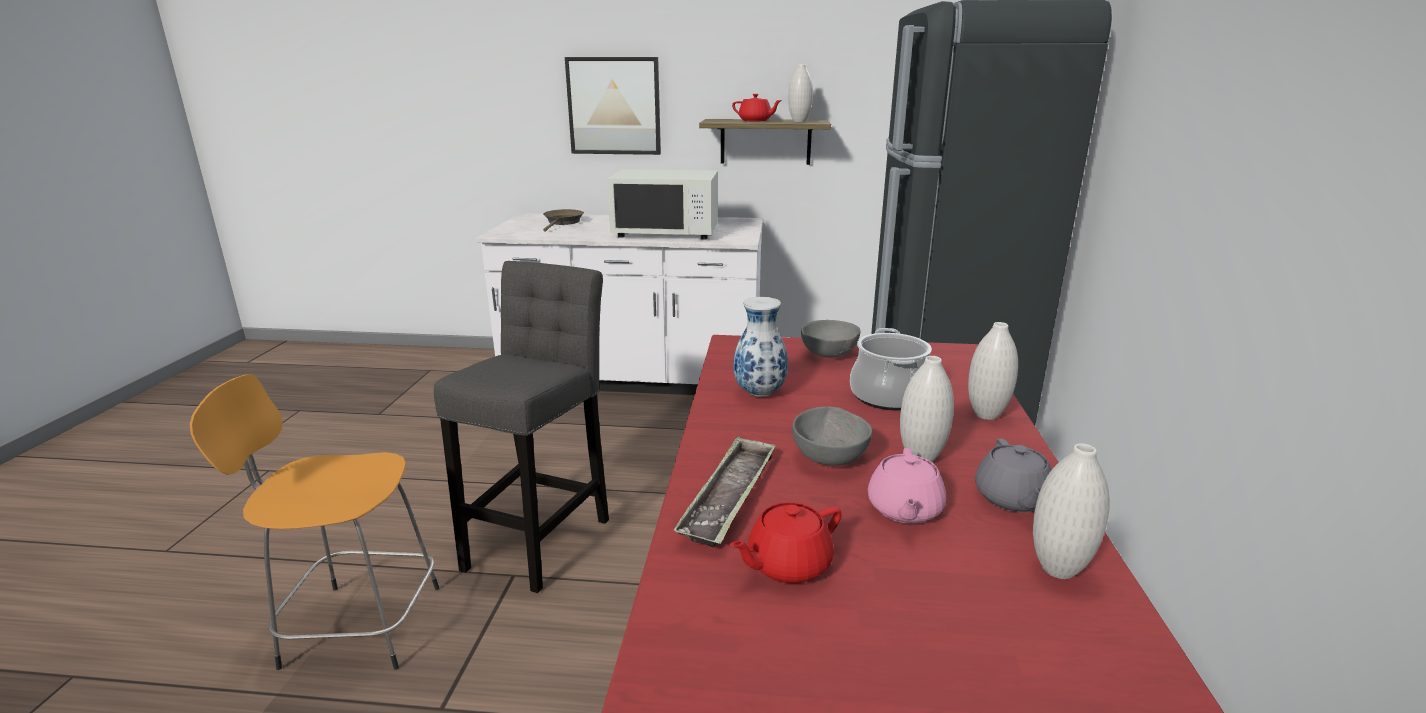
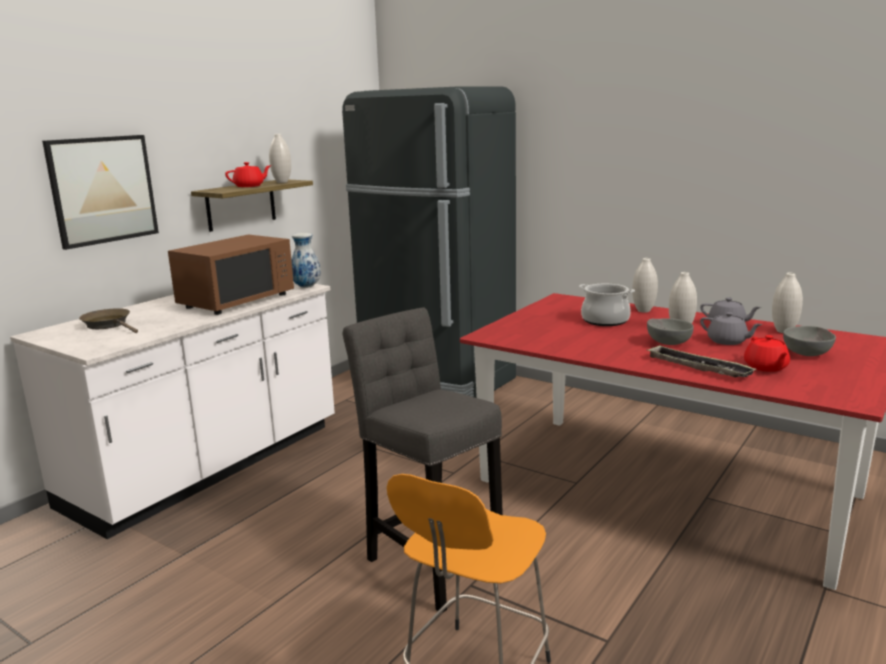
camera: 60 degrees left, 5 degrees down
white microwave [607,169,718,240] -> brown microwave [168,235,294,315]
vase [733,297,788,397] -> vase moved to [291,233,321,288]
grey bowl [801,320,861,357] -> grey bowl moved to [783,326,836,356]
pink teapot [868,448,946,524] -> grey teapot [700,312,763,345]

